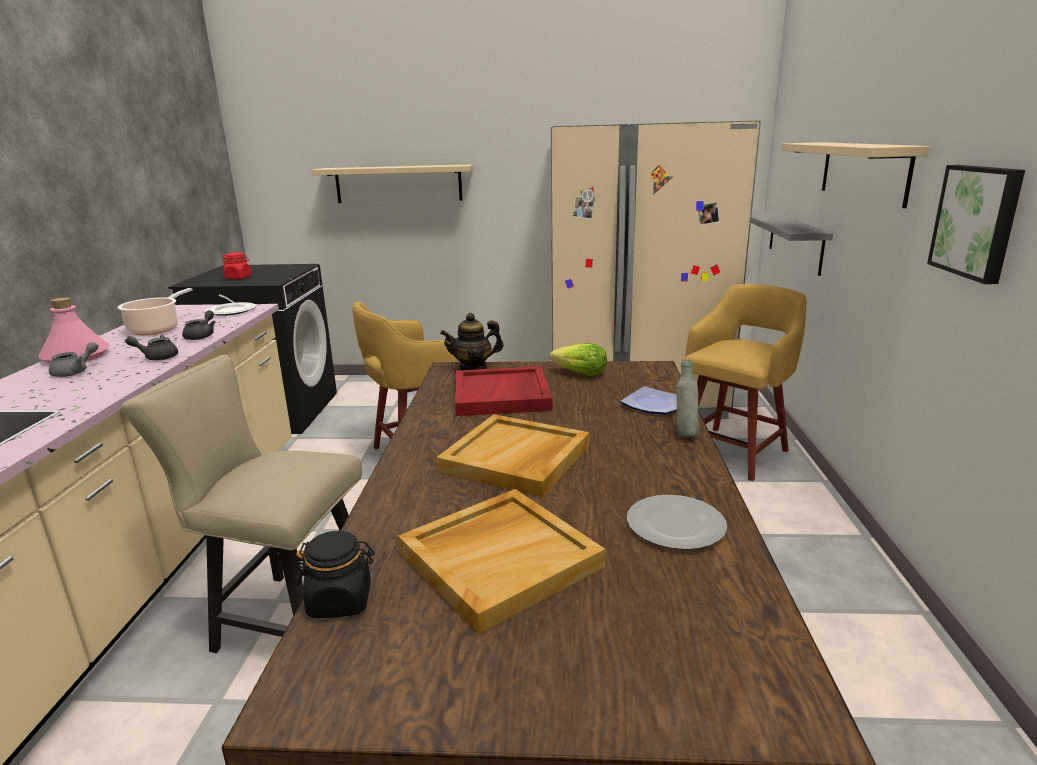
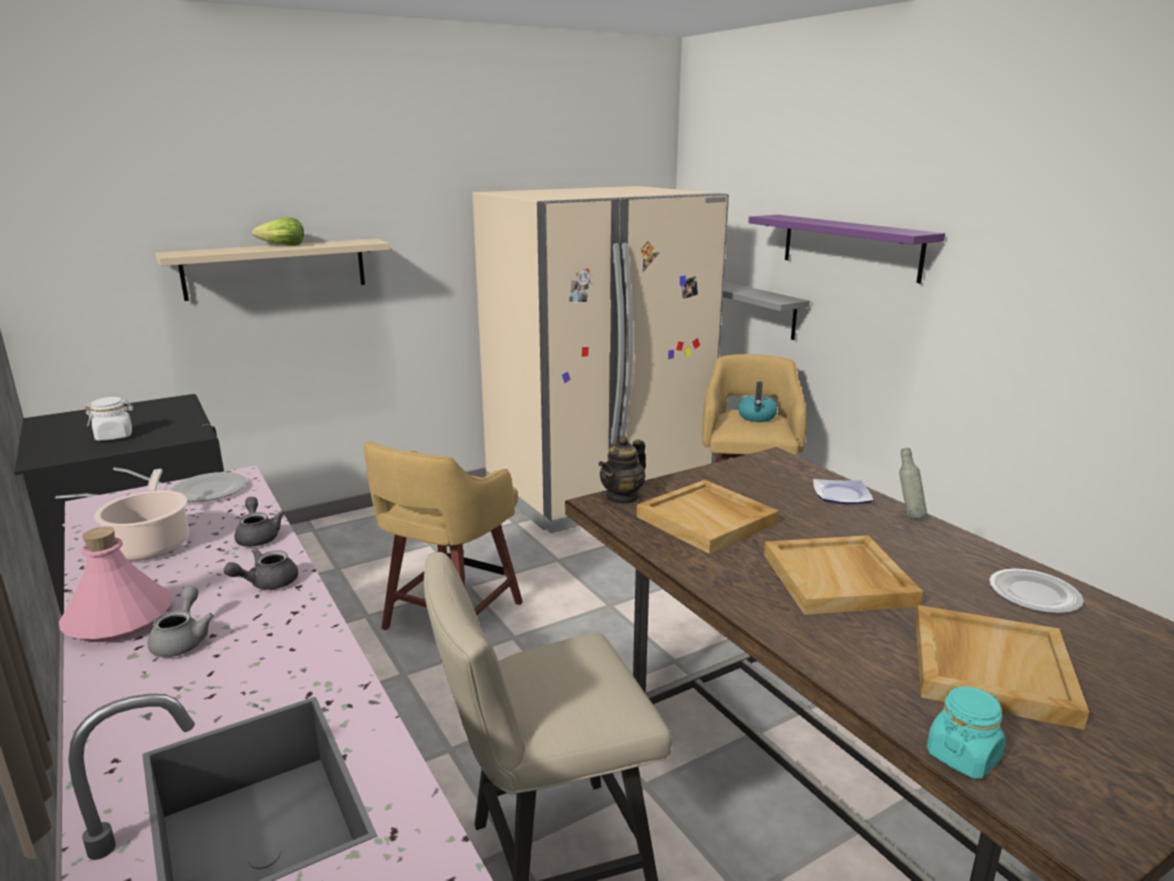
camera: 35 degrees left, 0 degrees up
red jar [223,252,251,279] -> white jar [85,397,133,441]
black jar [296,531,375,618] -> turquoise jar [927,686,1006,779]
red tray [455,366,553,416] -> beige tray [637,480,779,554]
lettuce [550,343,607,376] -> lettuce moved to [252,217,304,246]
beige shelf [781,142,929,208] -> purple shelf [748,215,945,283]
picture [927,165,1025,284] -> none
none -> kettle [738,381,777,422]

